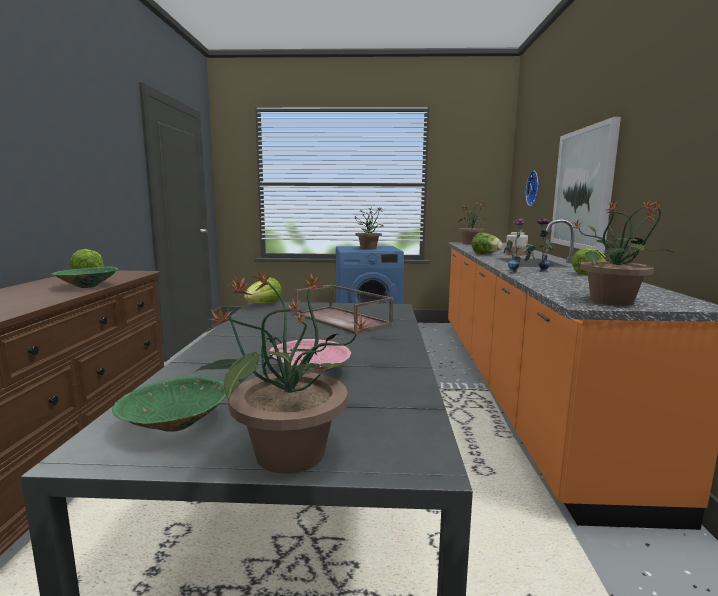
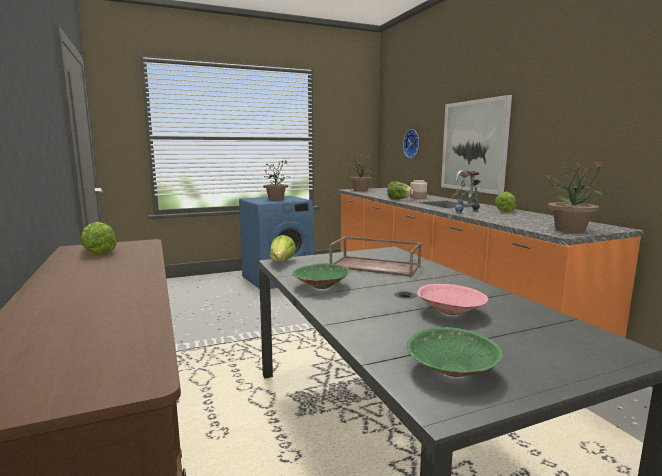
camera: 25 degrees left, 0 degrees up
green bowl [51,267,118,288] -> green bowl moved to [292,263,350,289]
potted plant [195,271,369,474] -> none

